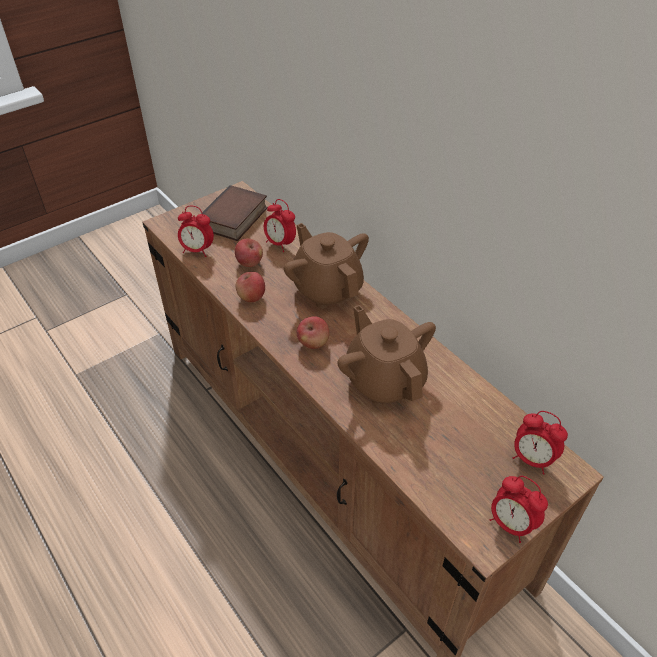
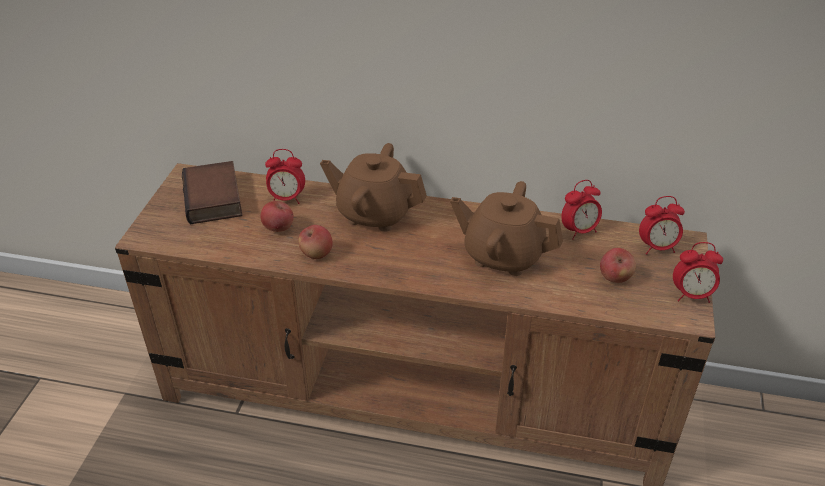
camera: 40 degrees left, 5 degrees down
alarm clock [178,205,214,257] -> alarm clock moved to [561,180,602,240]
apple [297,316,329,349] -> apple moved to [600,248,636,283]

